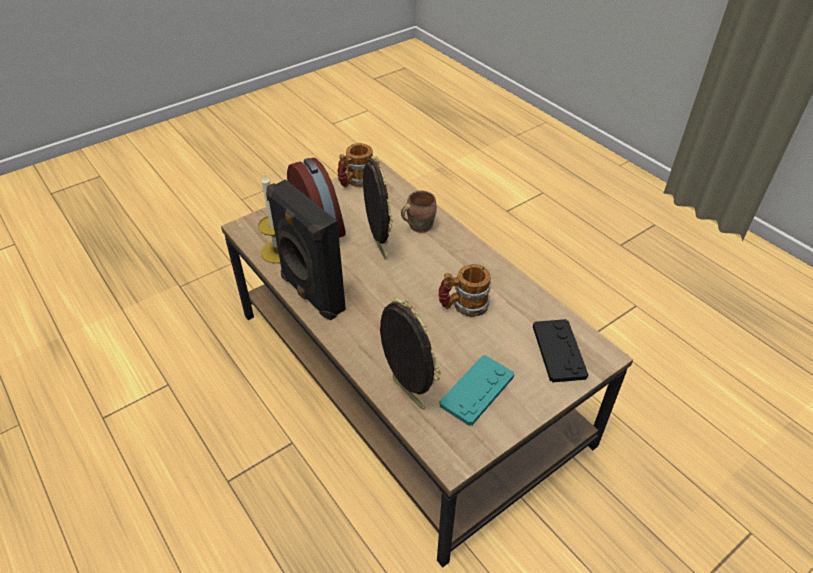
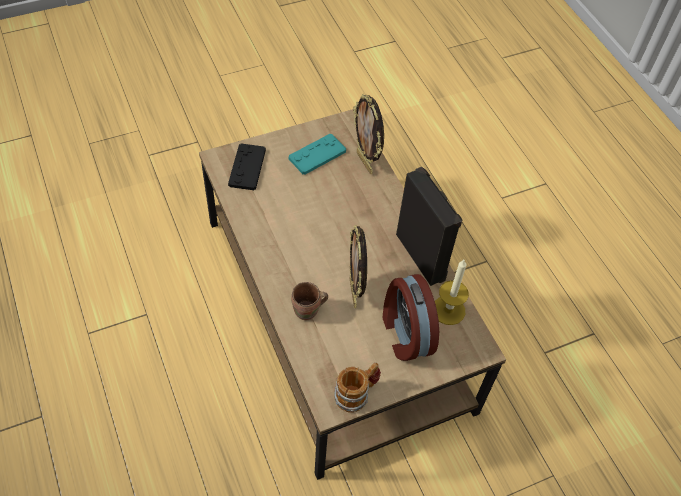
camera: 170 degrees left, 10 degrees up
mug [438,264,491,317] -> none

